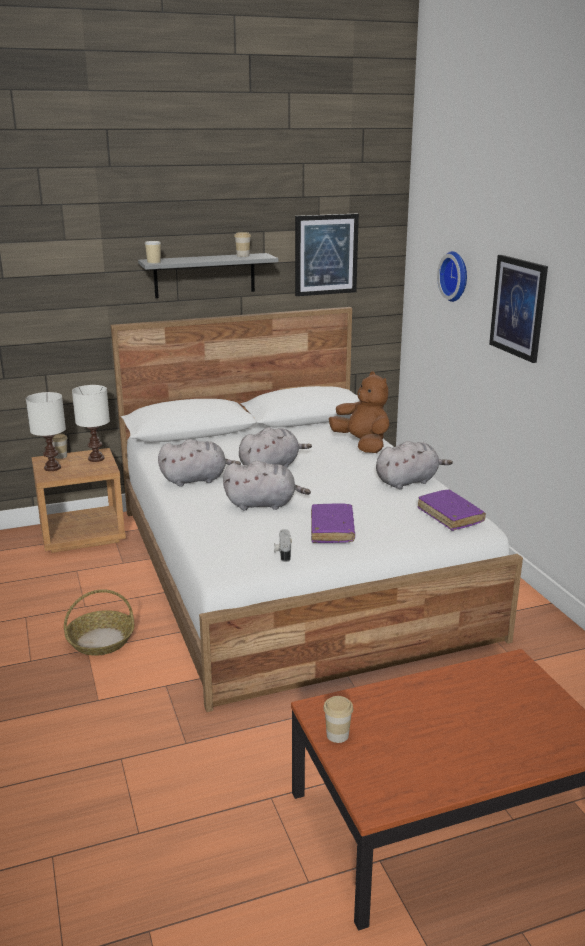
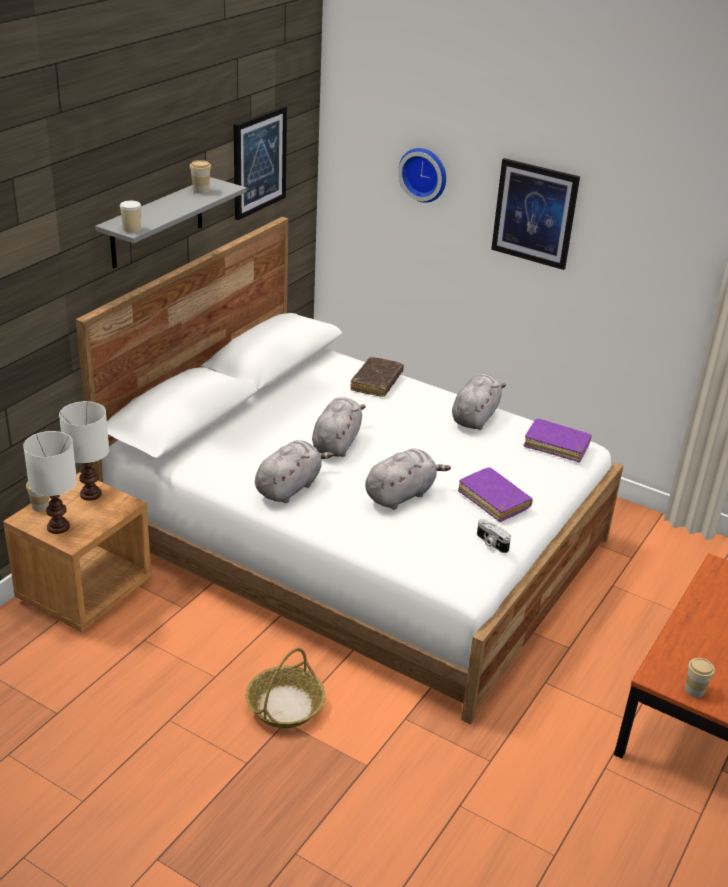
camera: 40 degrees left, 10 degrees up
brown plush toy [329,371,389,453] -> brown book [350,357,404,397]

